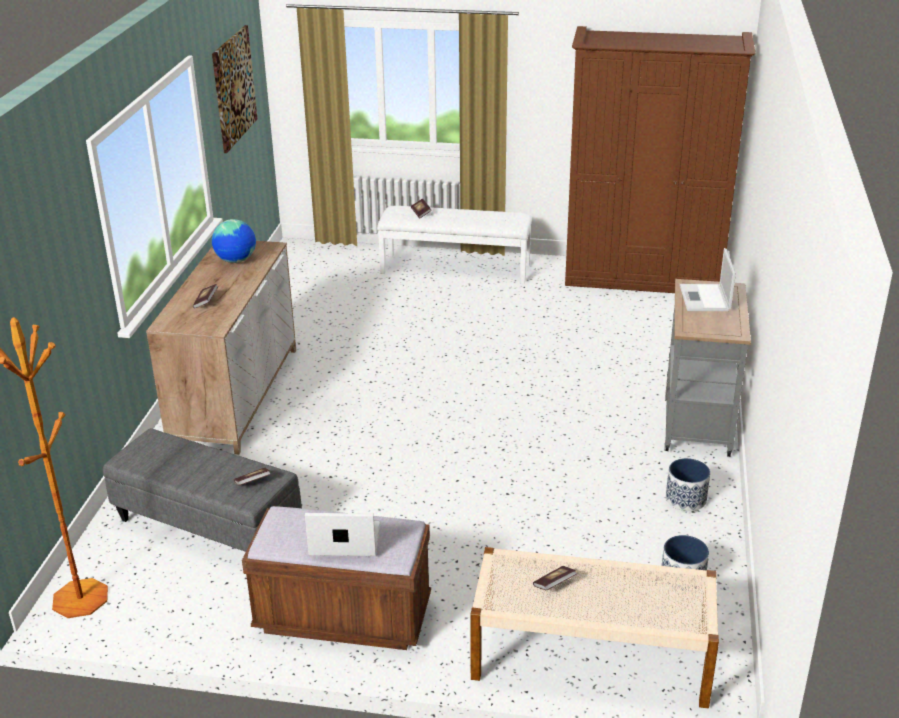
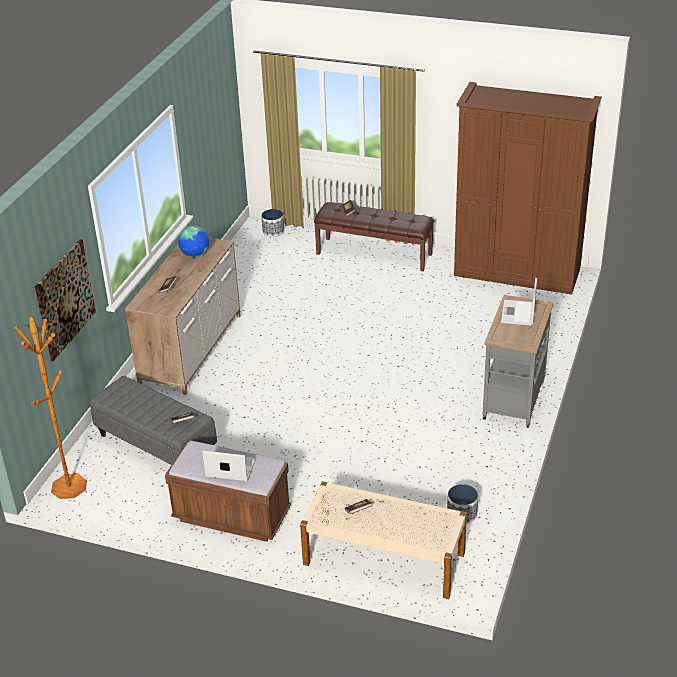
camera: 10 degrees right, 5 degrees up
picture [212,25,257,153] -> picture moved to [35,239,96,361]
white bench [377,205,532,284] -> brown bench [314,202,434,271]
planter [666,458,710,511] -> planter moved to [261,209,284,237]

